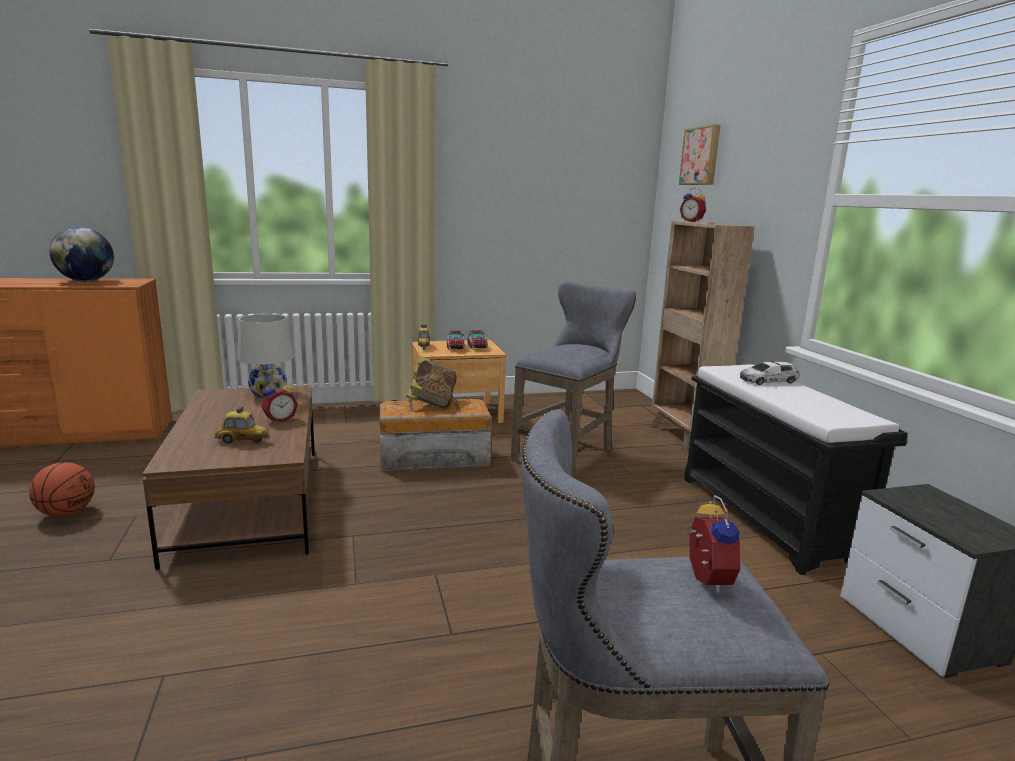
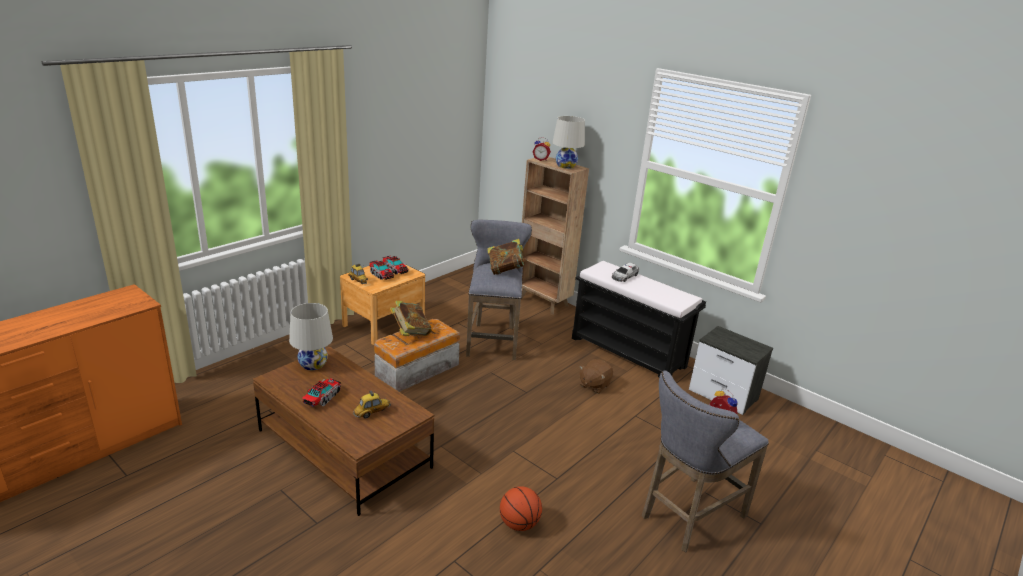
camera: 35 degrees left, 10 degrees up
basketball [29,462,95,517] -> basketball moved to [500,486,542,531]
globe [49,227,114,281] -> none
alarm clock [261,379,298,423] -> none
picture [679,124,720,185] -> none
none -> toy truck [302,378,341,406]
none -> book [487,239,527,275]
none -> white table lamp [552,116,585,169]
none -> brown plush toy [579,359,613,394]

